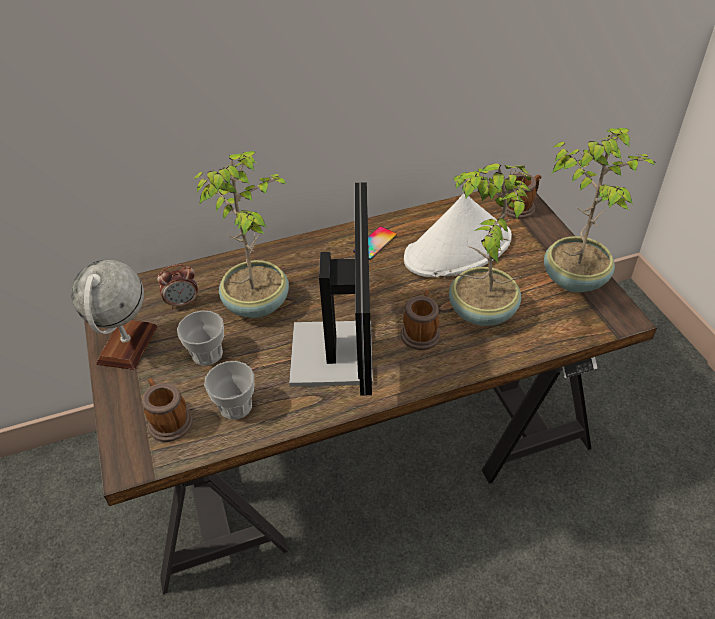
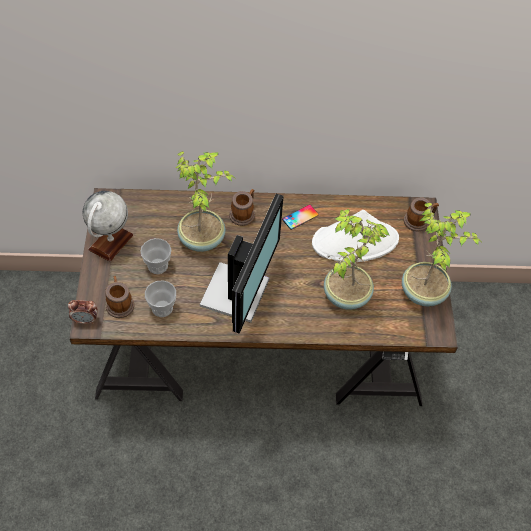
camera: 15 degrees right, 10 degrees up
alarm clock [157,264,198,309] -> alarm clock moved to [68,300,97,324]
mug [401,290,441,350] -> mug moved to [229,189,255,226]

